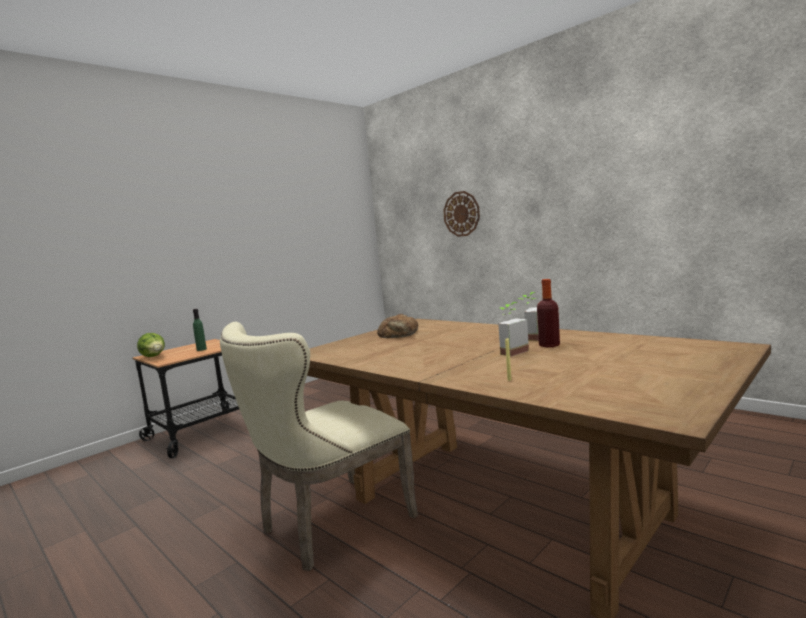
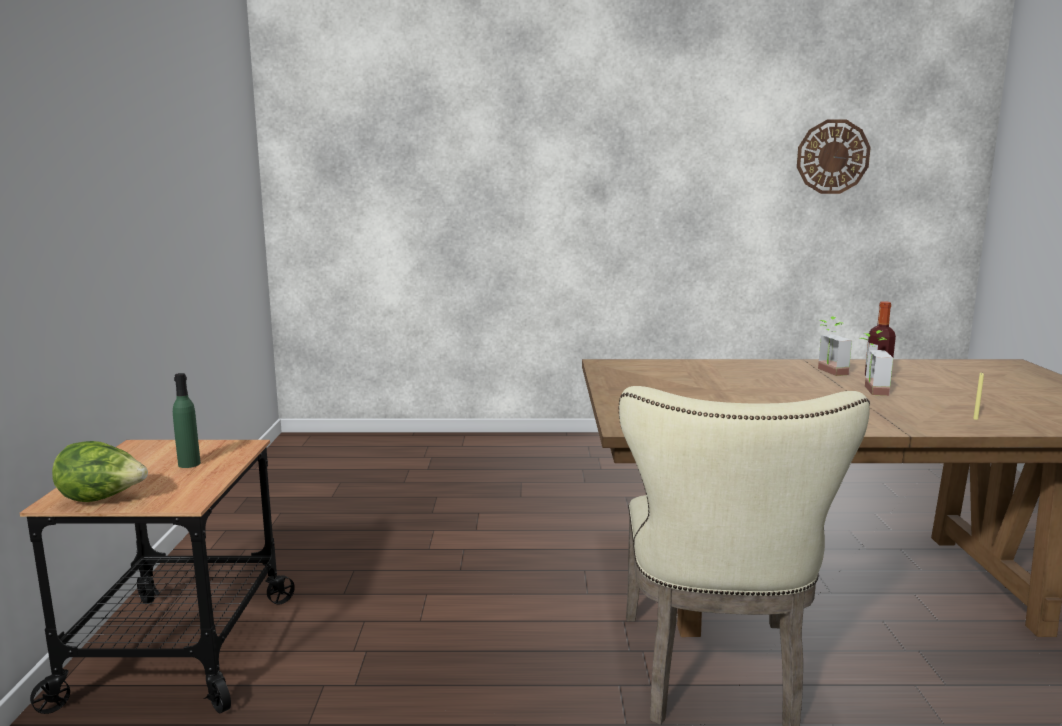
camera: 45 degrees left, 5 degrees up
bread [377,314,418,338] -> none
wall clock [443,191,480,237] -> wall clock moved to [797,120,871,194]

